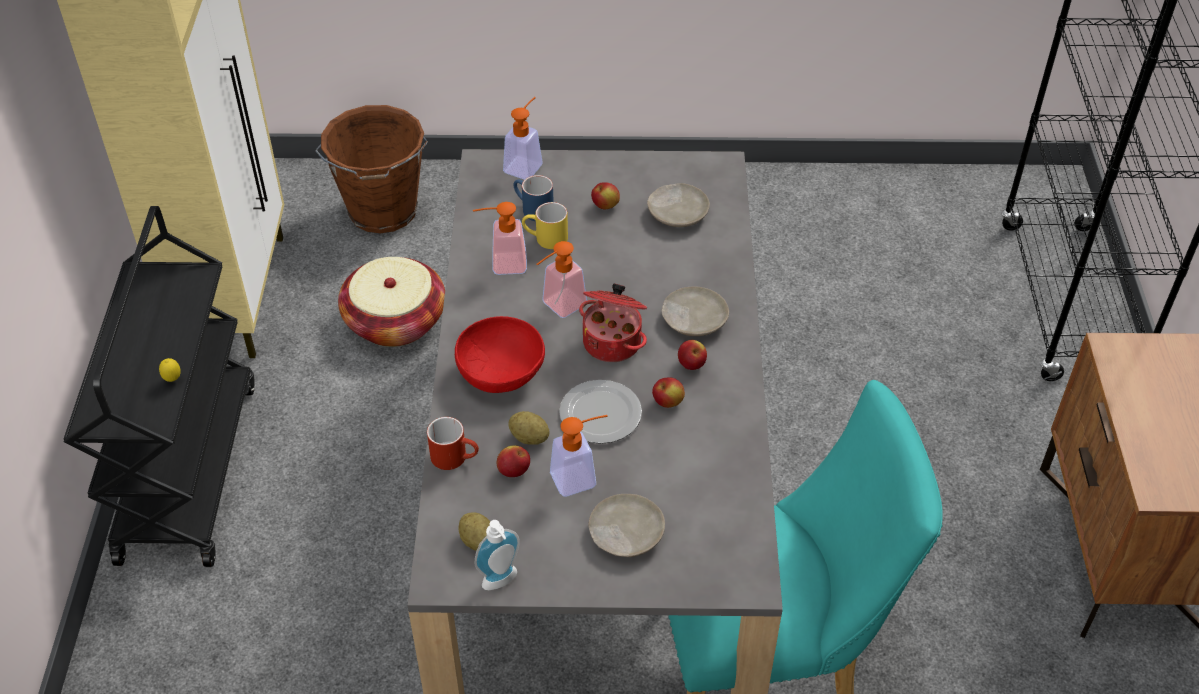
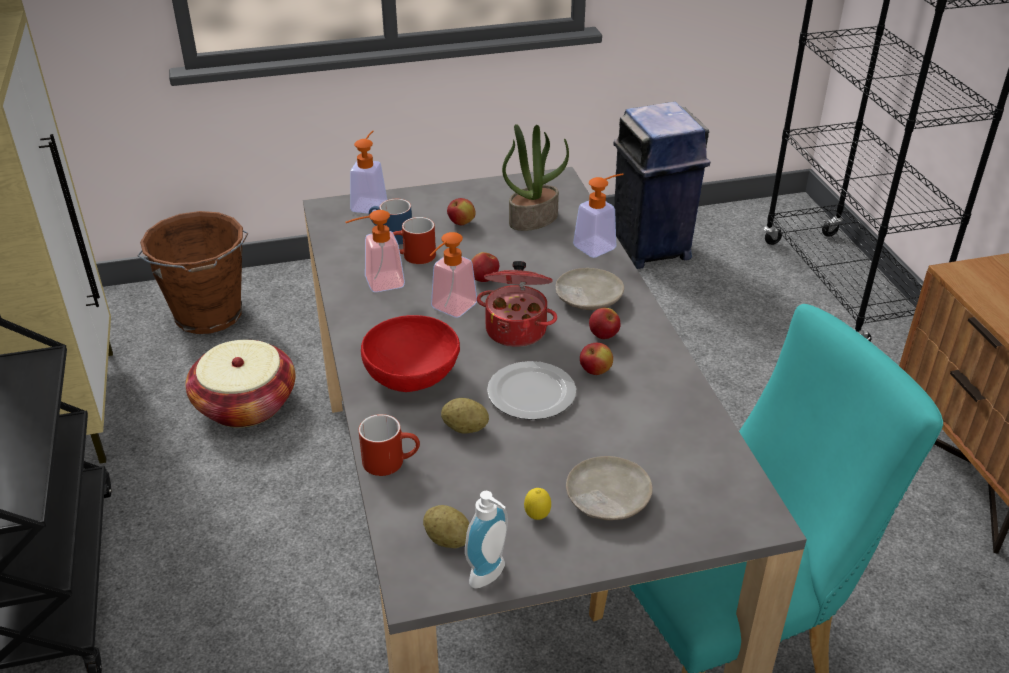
camera: 15 degrees left, 10 degrees down
lemon [159,358,181,382] -> lemon moved to [524,488,551,520]
apple [497,445,530,477] -> apple moved to [471,252,499,282]
yellow mug [522,202,568,249] -> red mug [393,217,436,264]
soap dispenser [550,415,608,497] -> soap dispenser moved to [573,173,623,258]
beige plate [647,183,710,227] -> potted plant [502,124,569,231]
none -> blue trash can [613,102,710,269]

